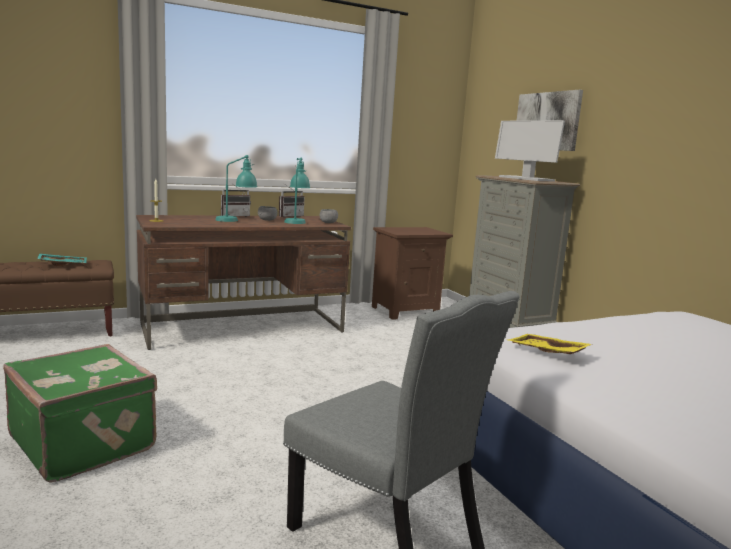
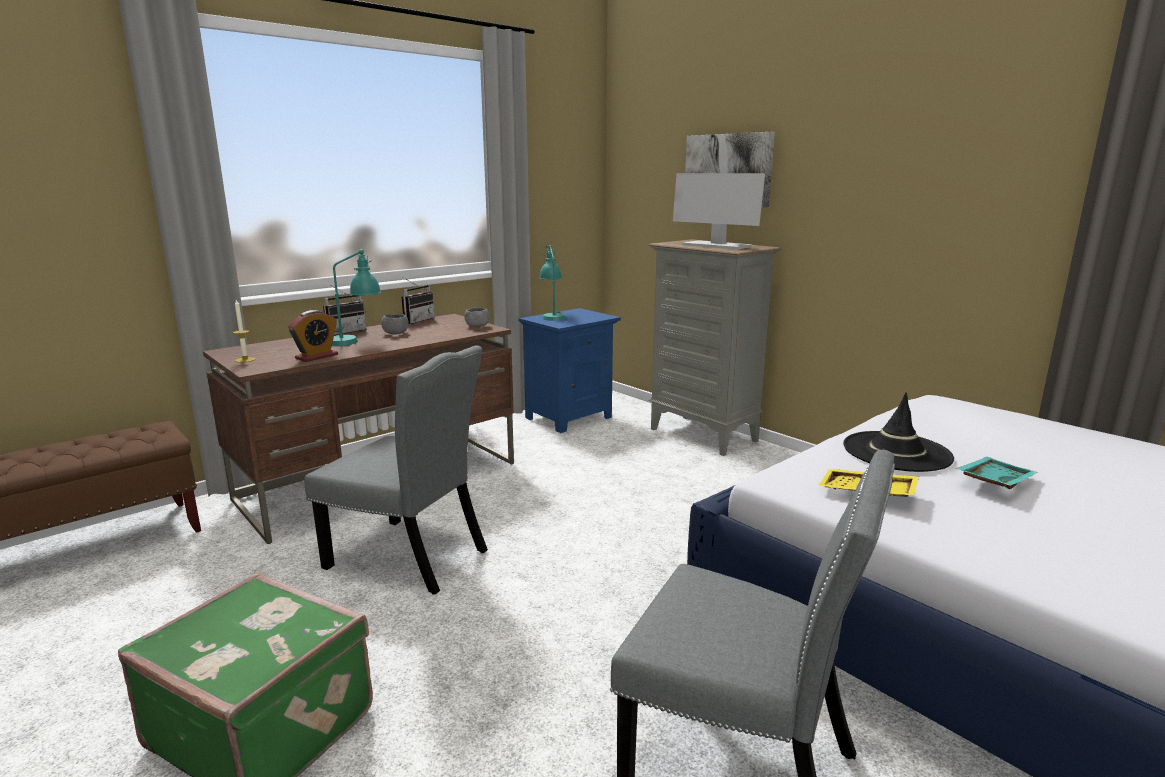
camera: 15 degrees left, 5 degrees up
turquoise tray [37,253,87,266] -> turquoise tray moved to [955,457,1038,489]
turquoise table lamp [284,158,310,224] -> turquoise table lamp moved to [539,245,566,321]
brown nightstand [372,227,453,320] -> blue nightstand [518,308,621,433]
none -> alarm clock [288,310,338,362]
none -> grey chair [304,345,488,595]
none -> black hat [843,392,954,472]

